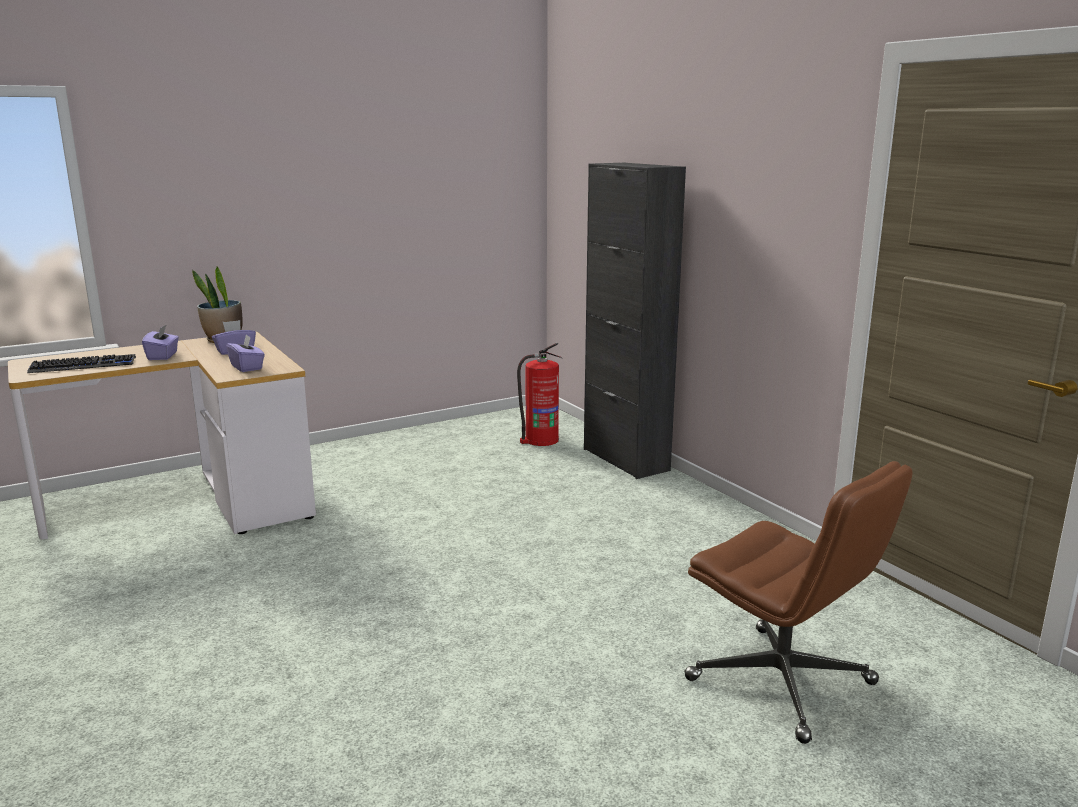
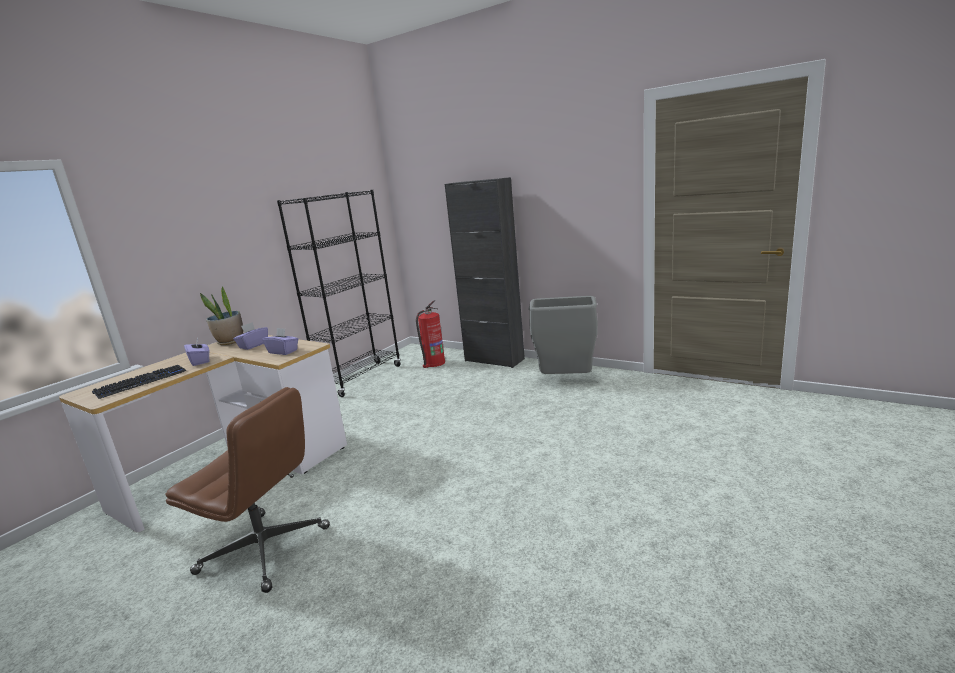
camera: 25 degrees left, 0 degrees up
brown office chair [684,461,913,744] -> brown office chair moved to [165,387,330,593]
none -> black bookcase [277,190,401,397]
none -> grey trash can [528,296,598,374]

